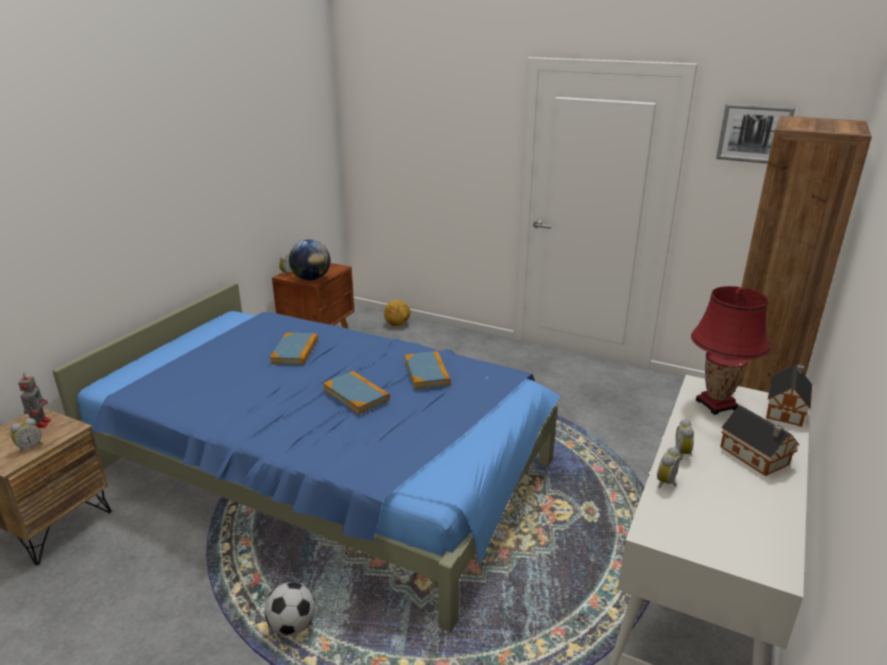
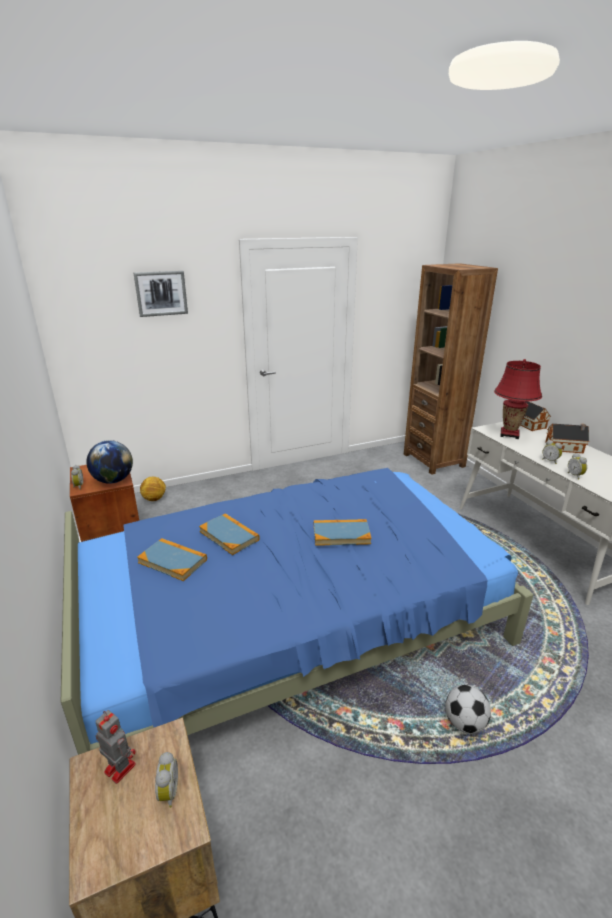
camera: 50 degrees left, 0 degrees up
book [405,351,451,389] -> book moved to [137,538,207,581]
picture [716,103,795,164] -> picture moved to [134,271,188,317]

